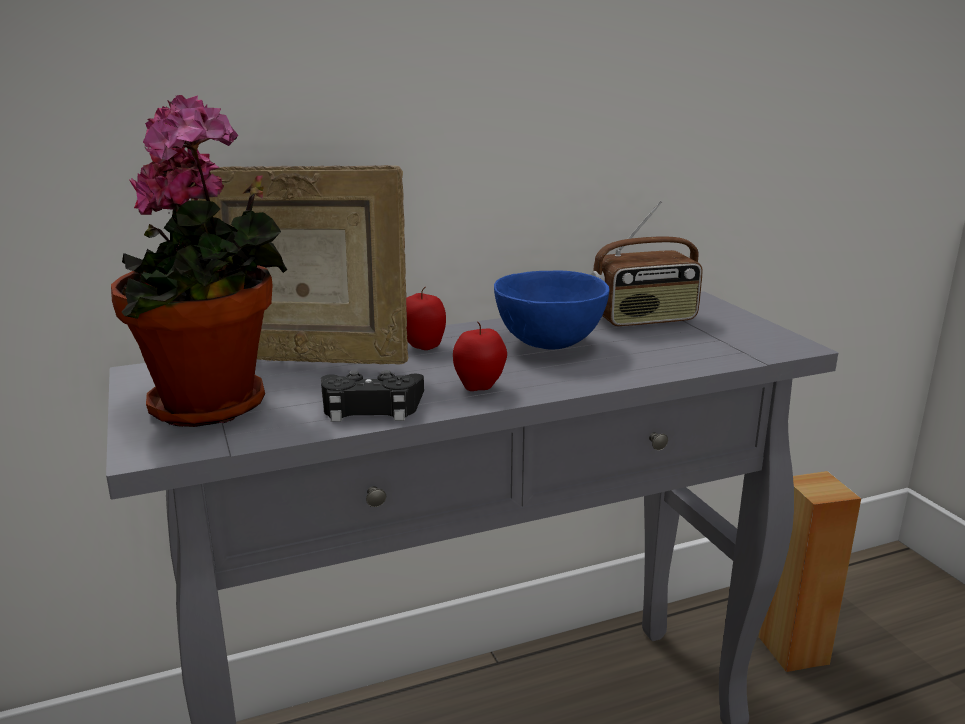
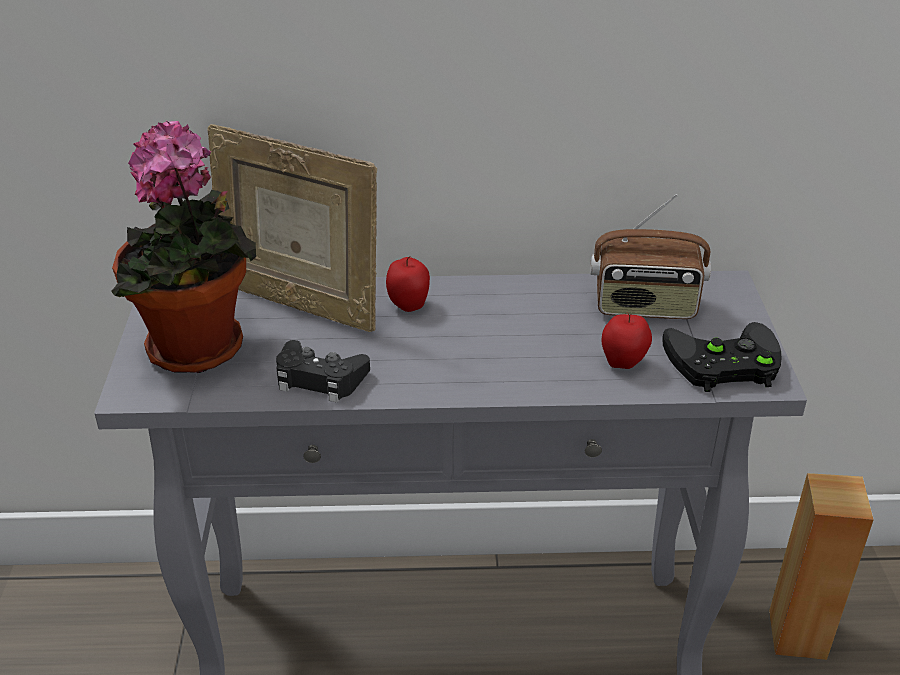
camera: 20 degrees right, 15 degrees up
apple [453,322,507,391] -> apple moved to [602,312,652,369]
blue bowl [494,271,610,350] -> none
none -> black game controller [662,322,781,392]

